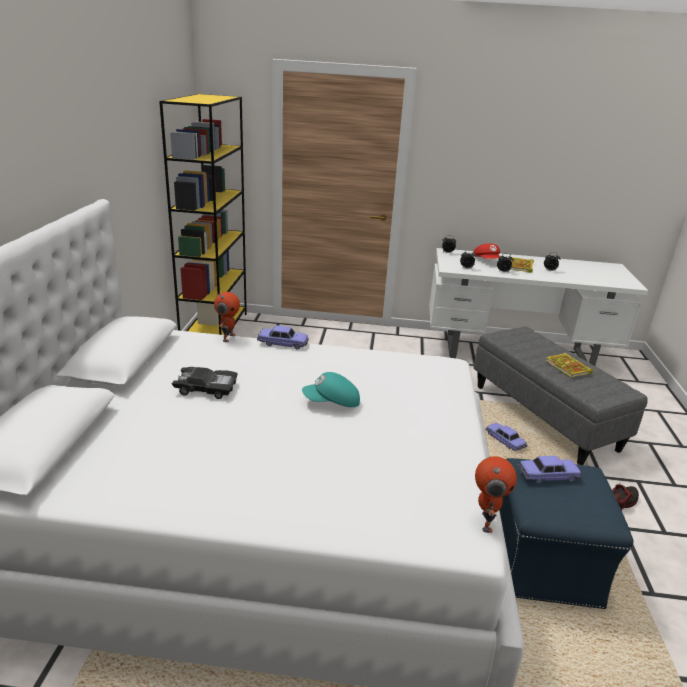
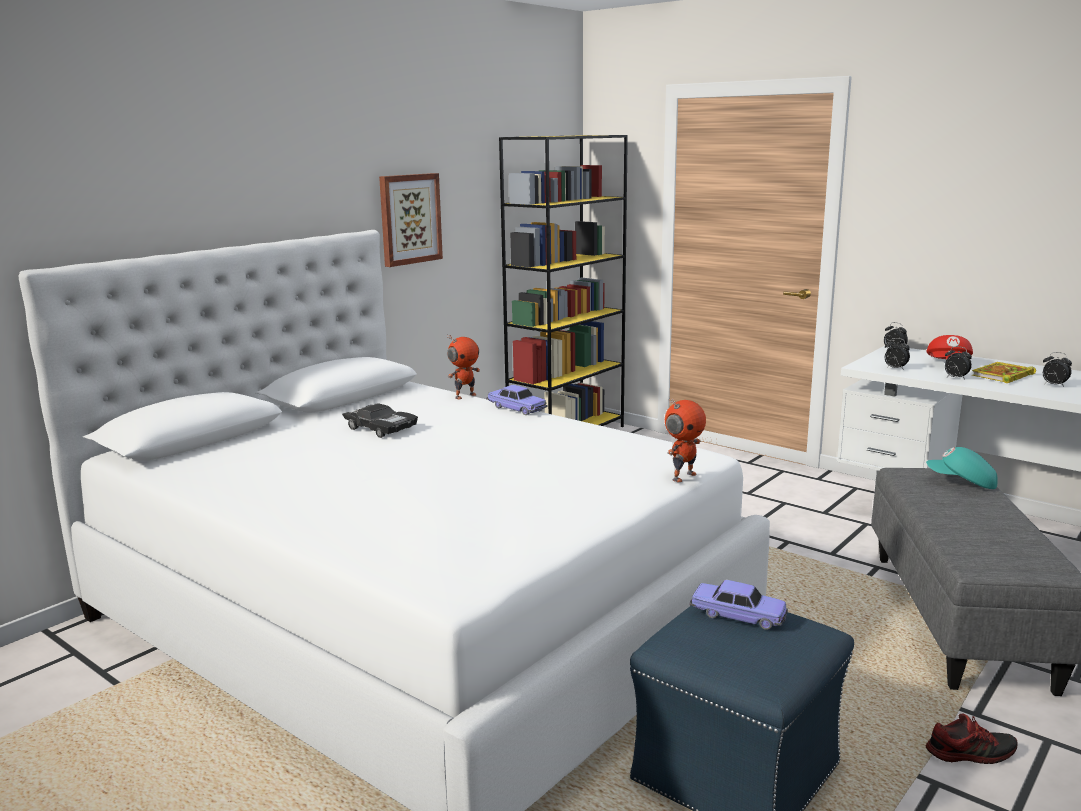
camera: 35 degrees right, 10 degrees down
turquoise cap [302,372,360,407] -> turquoise cap moved to [926,447,998,489]
toy robot [475,456,517,533] -> toy robot moved to [665,398,706,482]
toy car [485,423,528,451] -> none
book [546,353,593,377] -> none
none -> picture [379,173,443,267]

